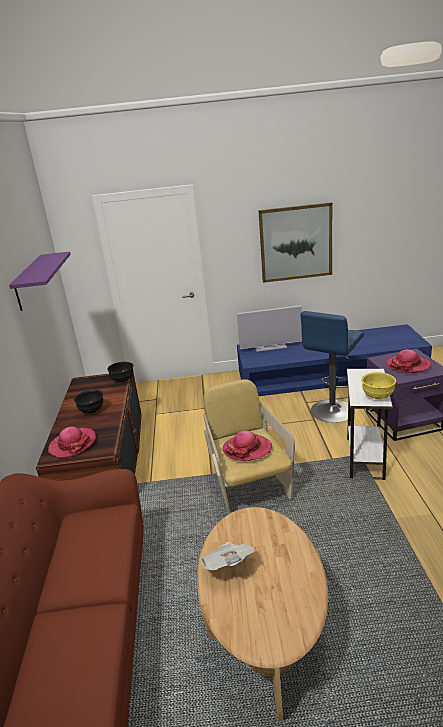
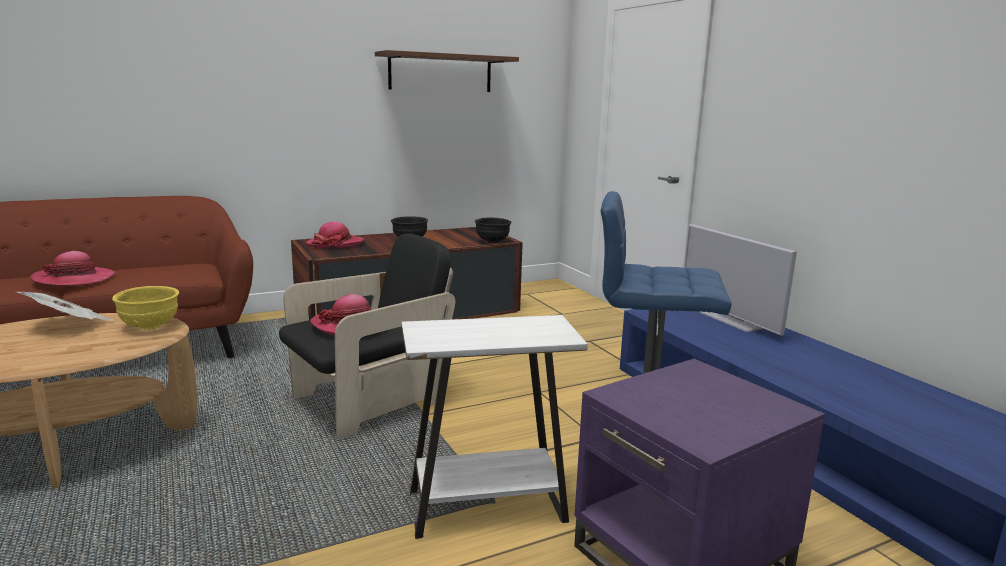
camera: 65 degrees right, 10 degrees down
purple shelf [9,251,71,311] -> brown shelf [375,50,519,92]
yellow armchair [203,379,295,514] -> black armchair [279,233,455,439]
picture [258,202,332,283] -> none
yellow bowl [361,372,396,399] -> yellow bowl moved to [112,286,179,330]
hat [386,349,432,373] -> hat moved to [30,251,116,287]

